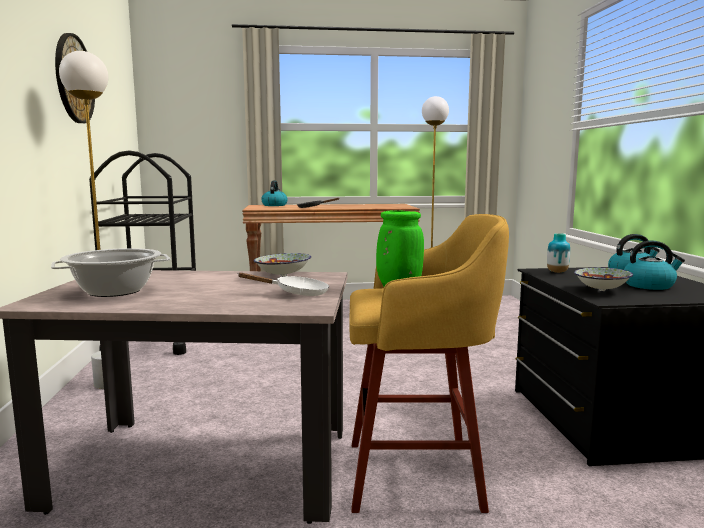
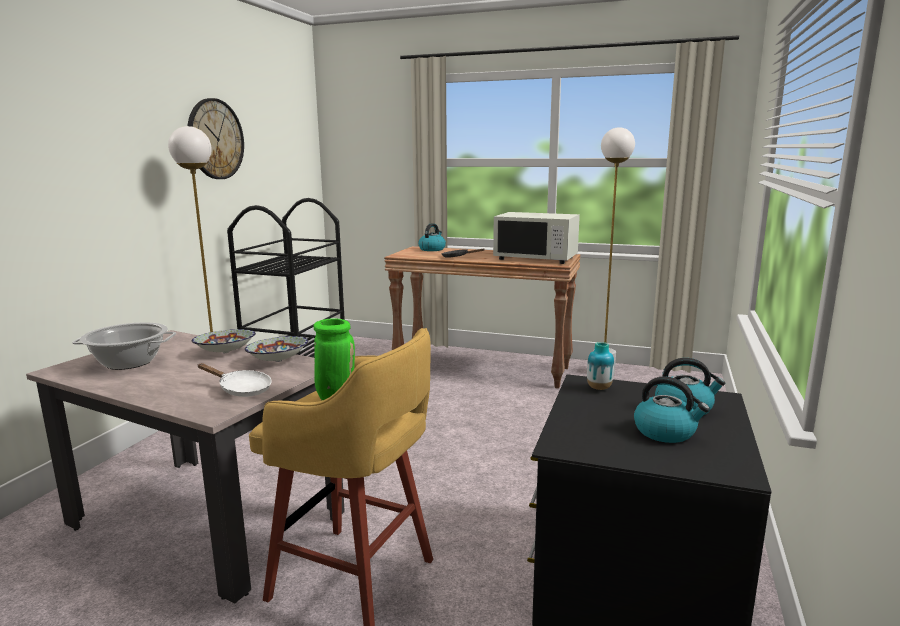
camera: 25 degrees right, 5 degrees up
bowl [574,267,633,291] -> bowl moved to [192,329,256,353]
none -> white microwave [493,212,580,264]

